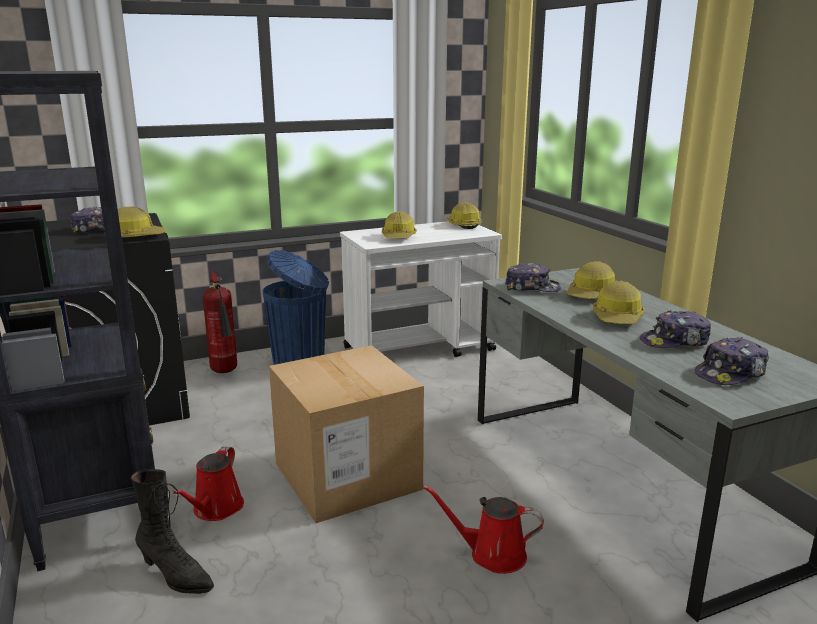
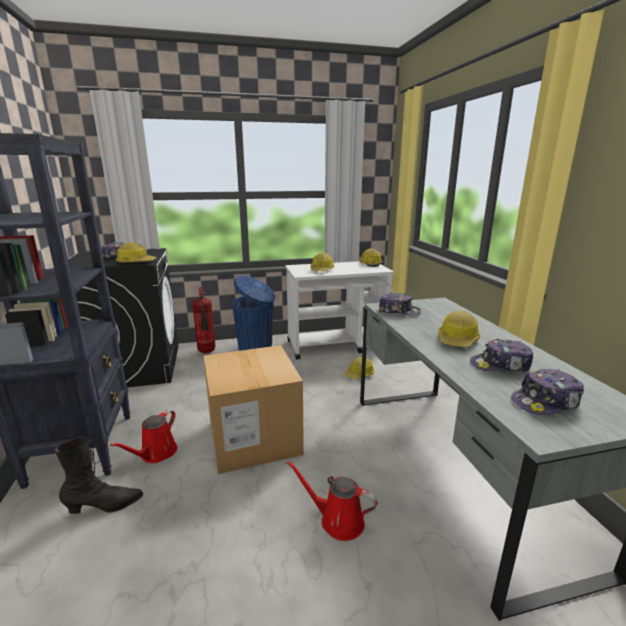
camera: 10 degrees right, 0 degrees up
black boot [131,469,214,594] -> black boot turned 60 degrees counterclockwise [55,436,143,514]
hard hat [566,261,615,299] -> hard hat moved to [344,357,374,380]

